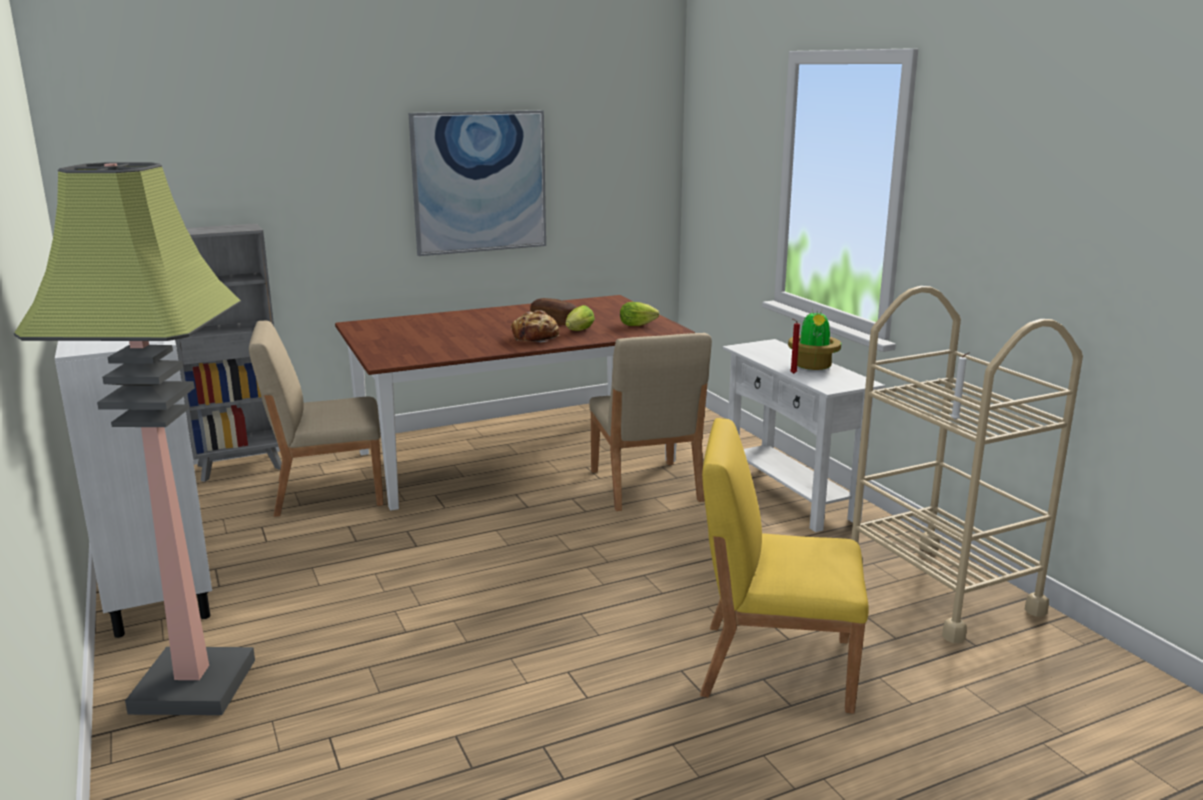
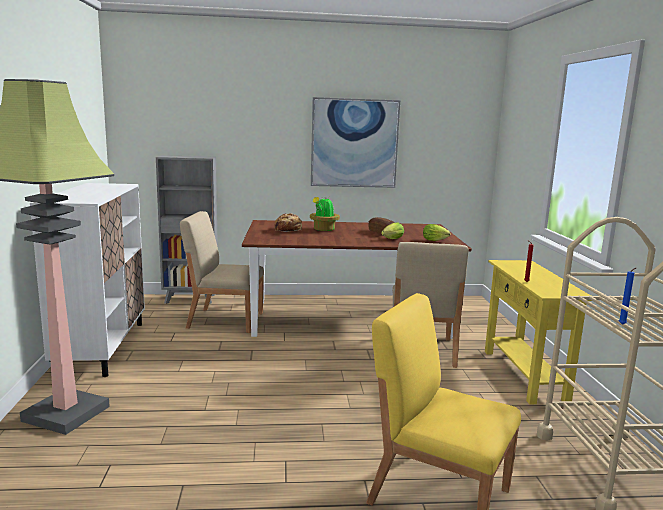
camera: 20 degrees right, 5 degrees down
bread [511,310,560,343] -> bread moved to [275,213,302,232]
white console table [722,339,885,532] -> yellow console table [485,260,592,404]
potted plant [788,309,841,370] -> potted plant moved to [310,196,340,231]
white candle [951,353,969,420] -> blue candle [619,268,636,325]

